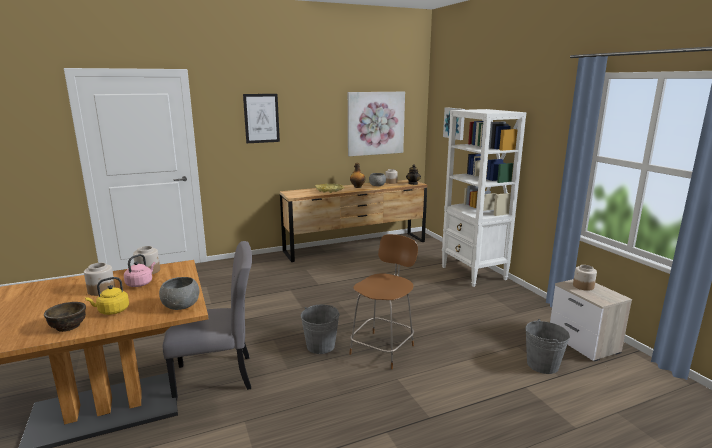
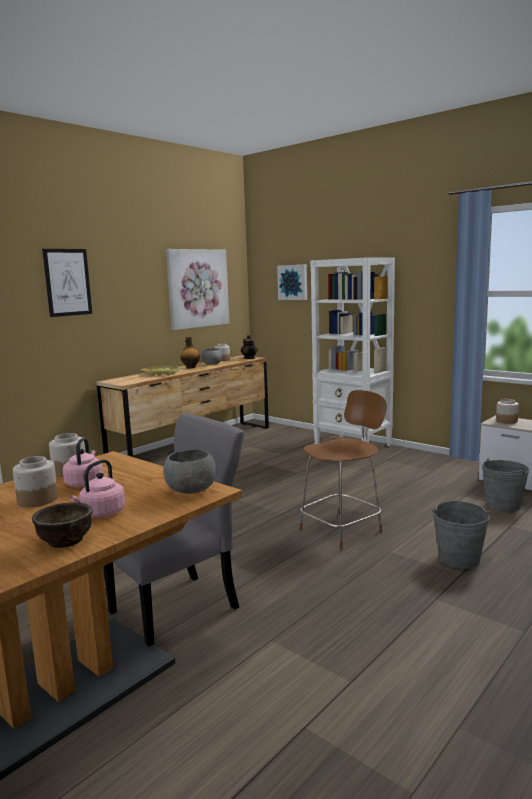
camera: 25 degrees left, 5 degrees down
yellow kettle [85,277,129,315] -> pink kettle [69,460,125,517]
grey bucket [301,305,339,354] -> grey bucket moved to [432,501,490,569]
brown chair [349,234,418,369] -> brown chair turned 45 degrees clockwise [299,390,387,550]

